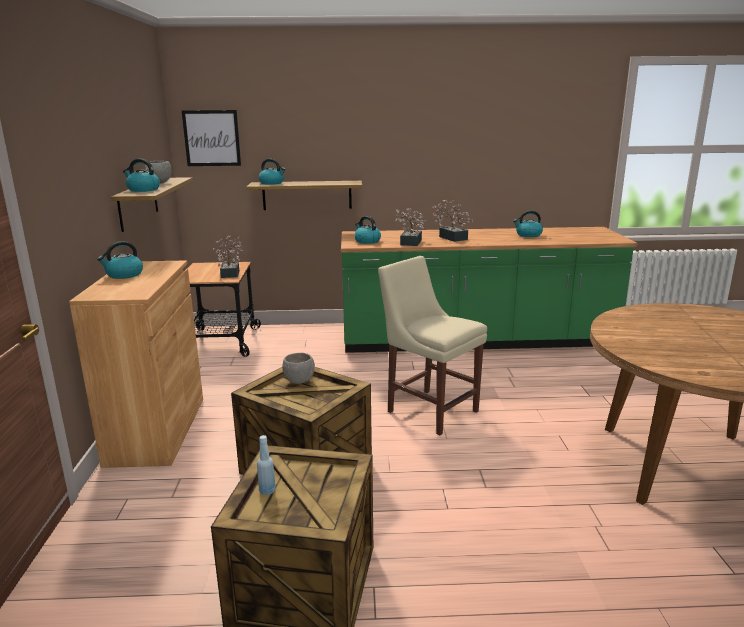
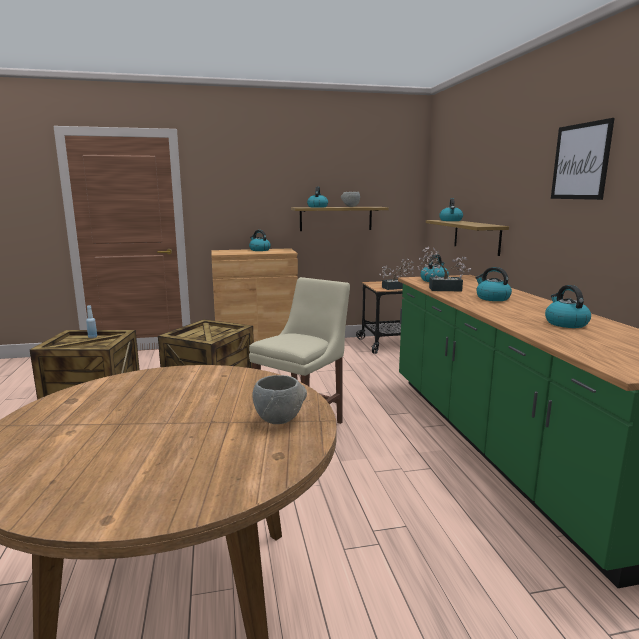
camera: 80 degrees right, 5 degrees down
picture [182,110,241,166] -> picture moved to [551,118,614,200]
grey bowl [282,353,315,384] -> grey bowl moved to [253,375,307,424]
potted plant [432,199,474,242] -> kettle [475,267,512,301]

